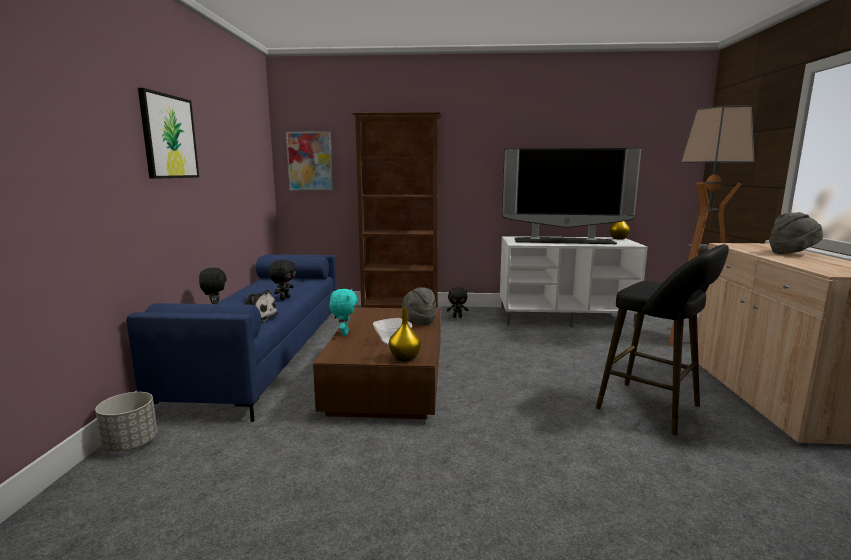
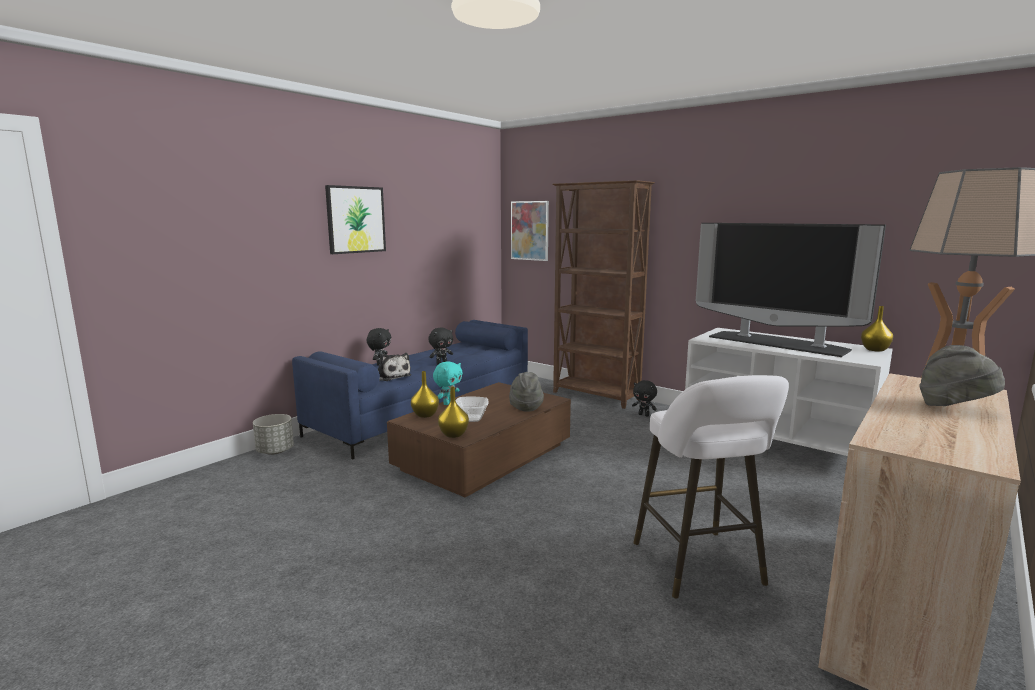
camera: 35 degrees right, 0 degrees up
black stool [596,244,729,436] -> white stool [633,375,789,599]
none -> yellow vase [411,371,439,418]

